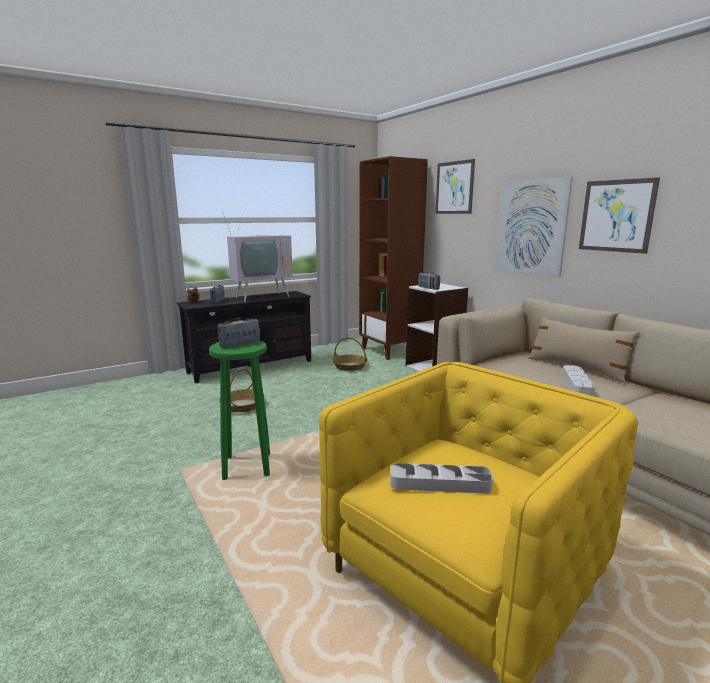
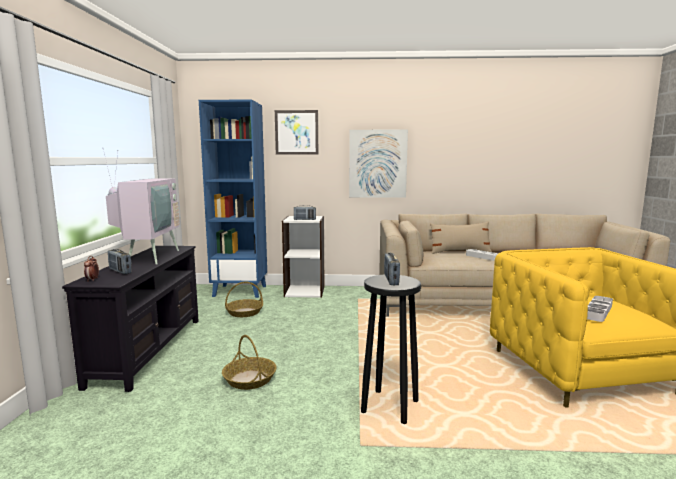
camera: 55 degrees left, 5 degrees down
green stool [209,341,270,480] -> black stool [361,275,421,424]
brown bookcase [359,156,428,360] -> blue bookcase [199,99,267,298]
picture [579,177,660,254] -> none

